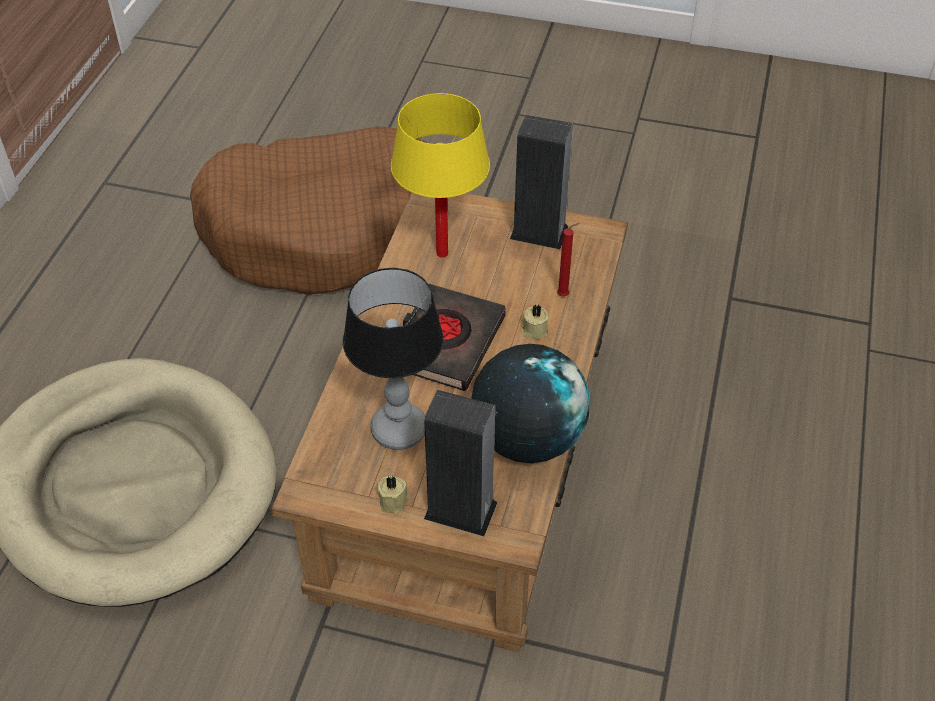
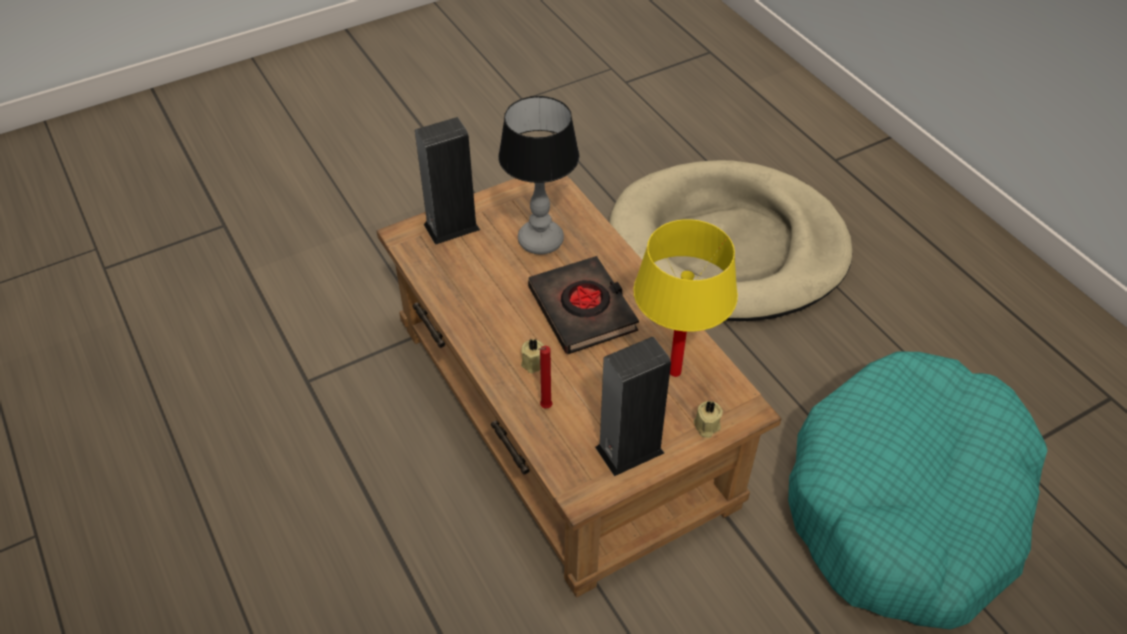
camera: 135 degrees right, 0 degrees up
brown dog bed [190,126,427,295] -> turquoise dog bed [788,351,1048,629]
beige candle [378,475,410,514] -> beige candle moved to [694,400,723,438]
globe [471,344,590,463] -> none

